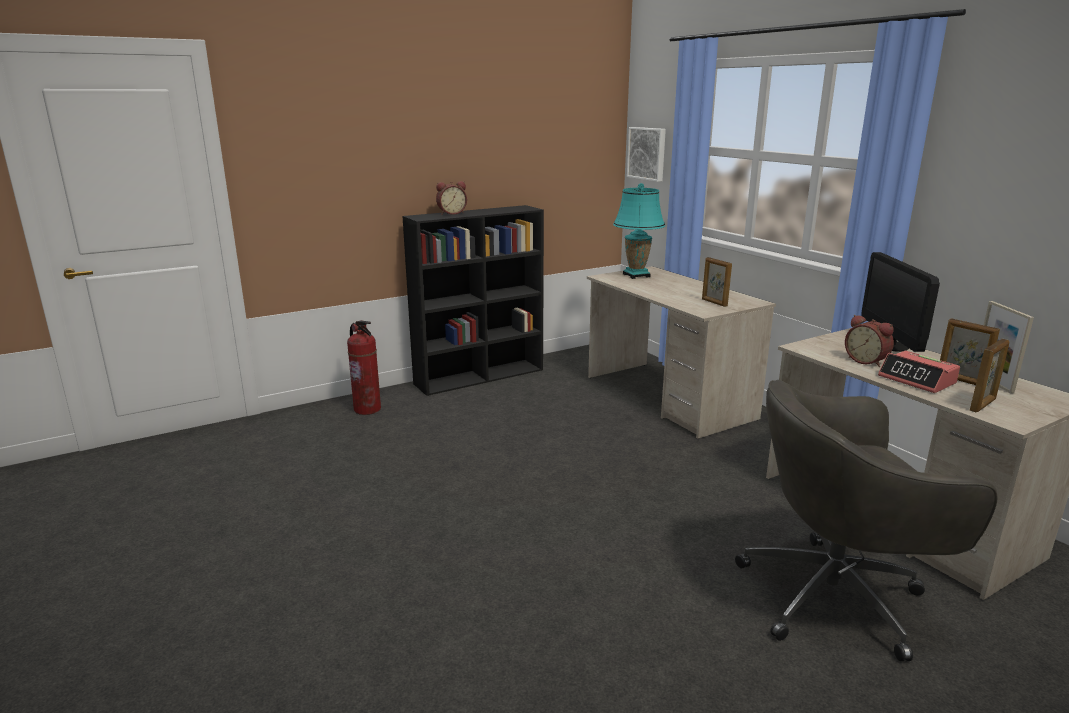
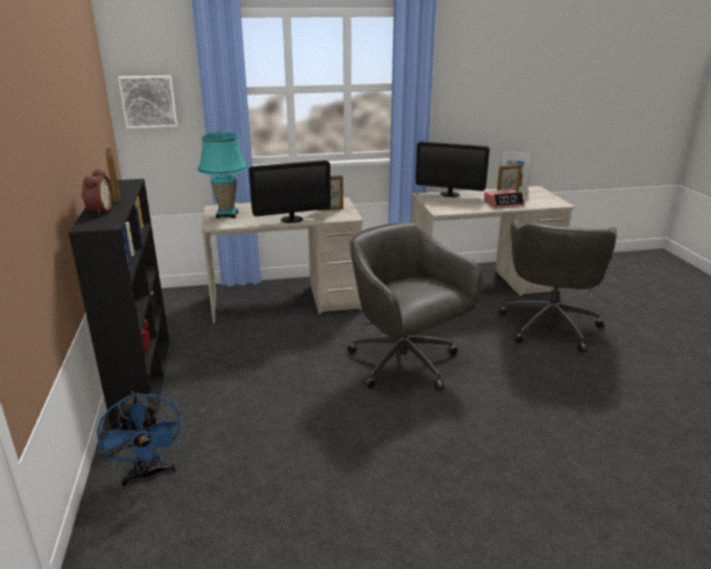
camera: 70 degrees left, 5 degrees up
fire extinguisher [347,320,381,415] -> blue fan [97,391,182,486]
alarm clock [845,315,894,367] -> none
picture frame [970,339,1010,412] -> picture frame moved to [106,148,120,202]
none -> monitor [249,160,331,223]
none -> grey office chair [347,223,483,390]

